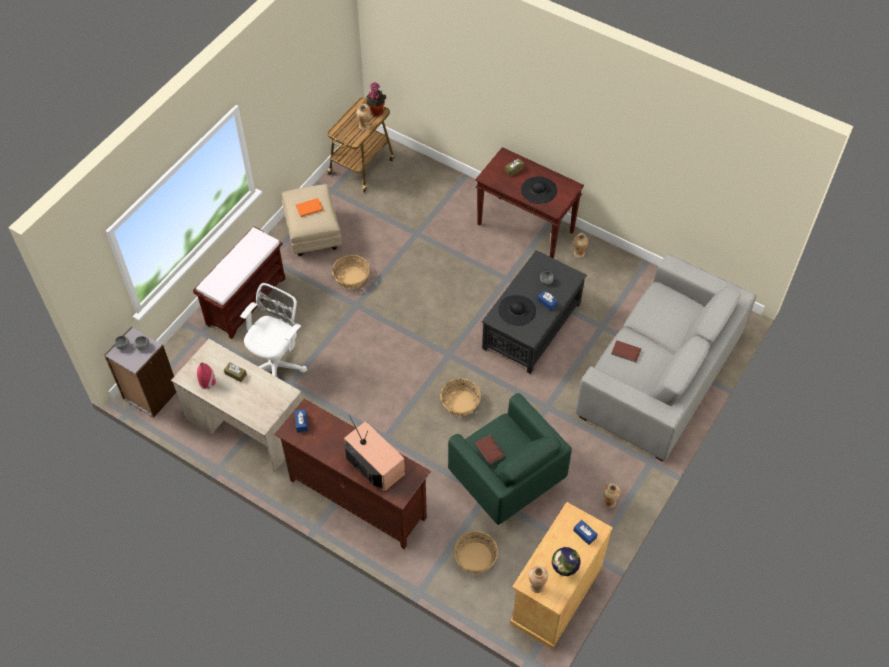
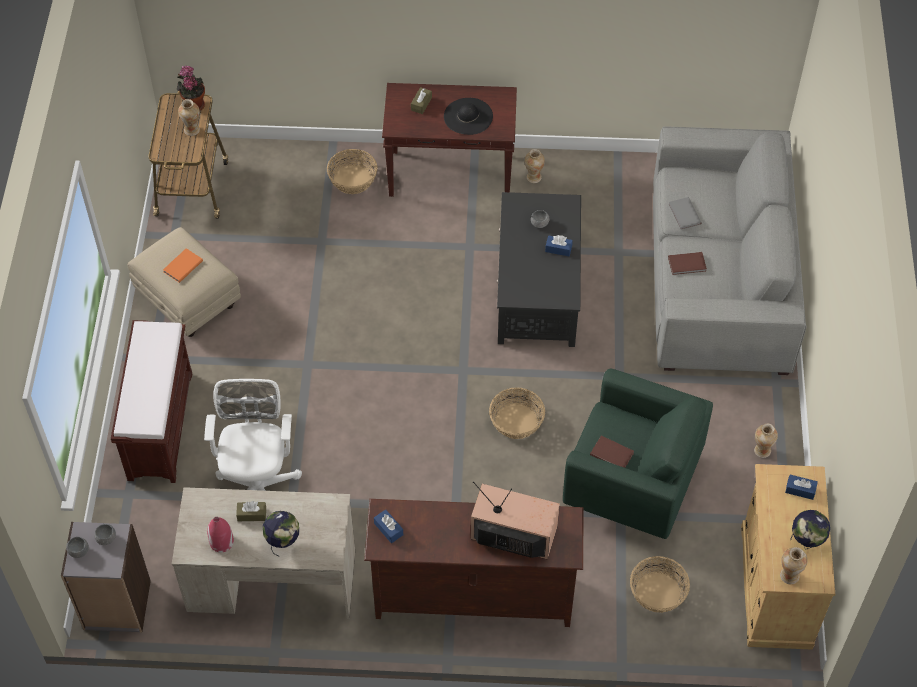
camera: 30 degrees left, 0 degrees up
basket [332,255,370,289] -> basket moved to [327,149,378,194]
black hat [498,295,536,326] -> none
none -> globe [263,511,299,556]
none -> grey book [668,197,702,230]

